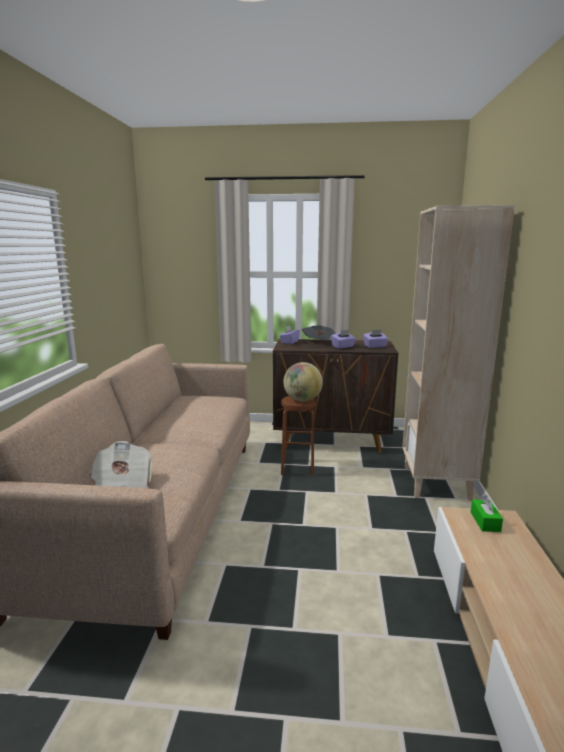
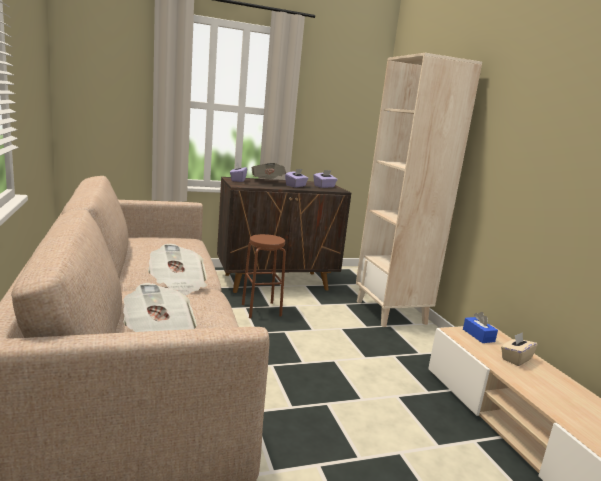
camera: 25 degrees left, 0 degrees up
globe [283,362,323,402] -> none
green tissue box [471,495,503,532] -> blue tissue box [463,312,498,343]
none -> newspaper [148,244,207,296]
none -> beige tissue box [501,332,538,366]

